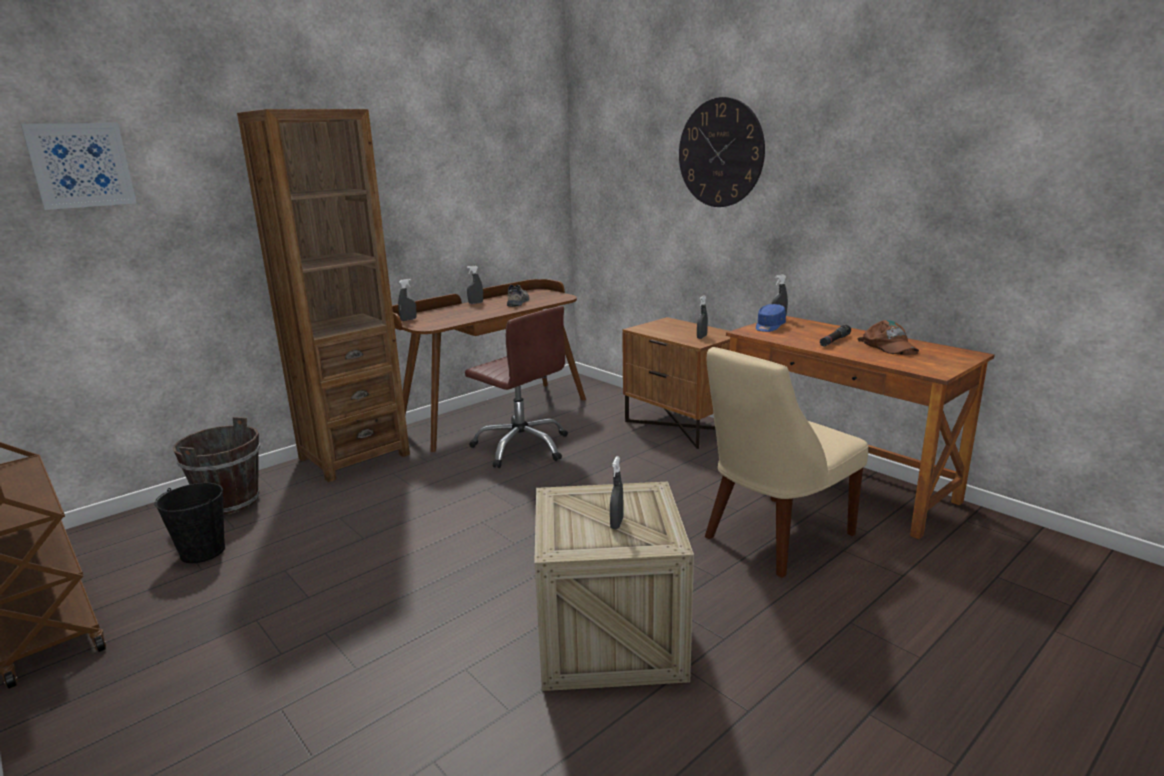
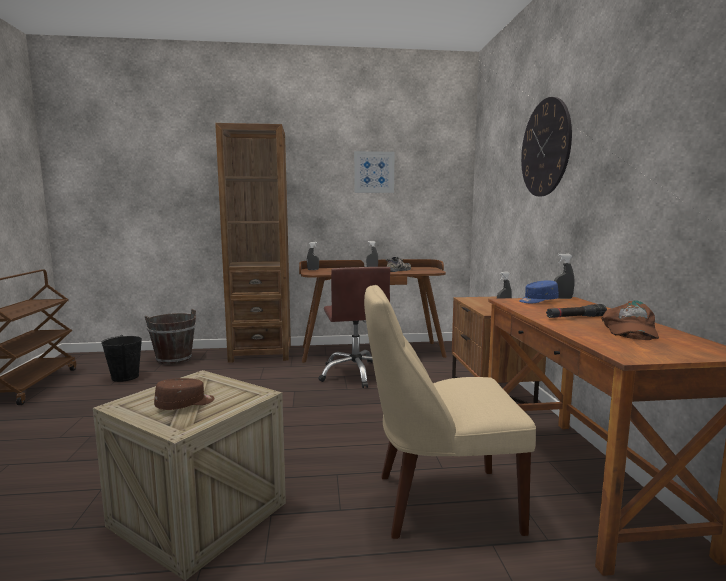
camera: 35 degrees right, 10 degrees down
picture [21,123,137,210] -> picture moved to [354,151,394,193]
grey spray bottle [610,456,624,529] -> brown cap [154,378,215,410]

